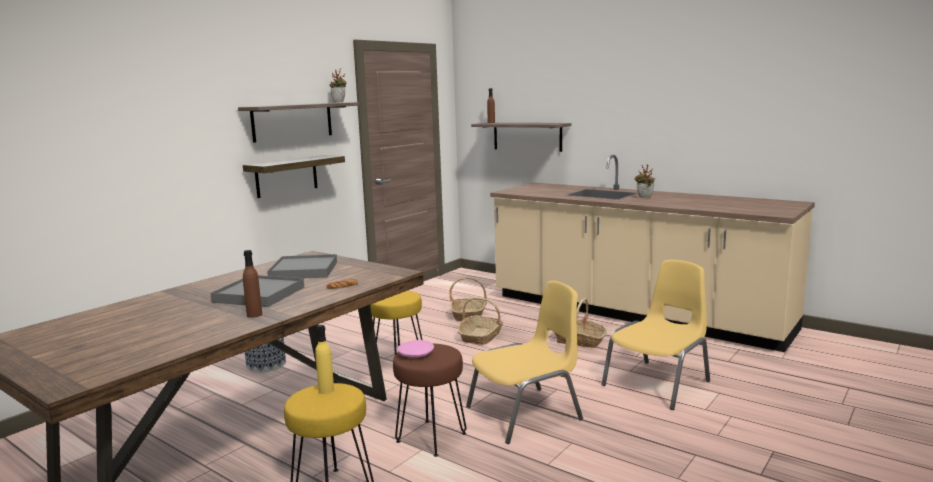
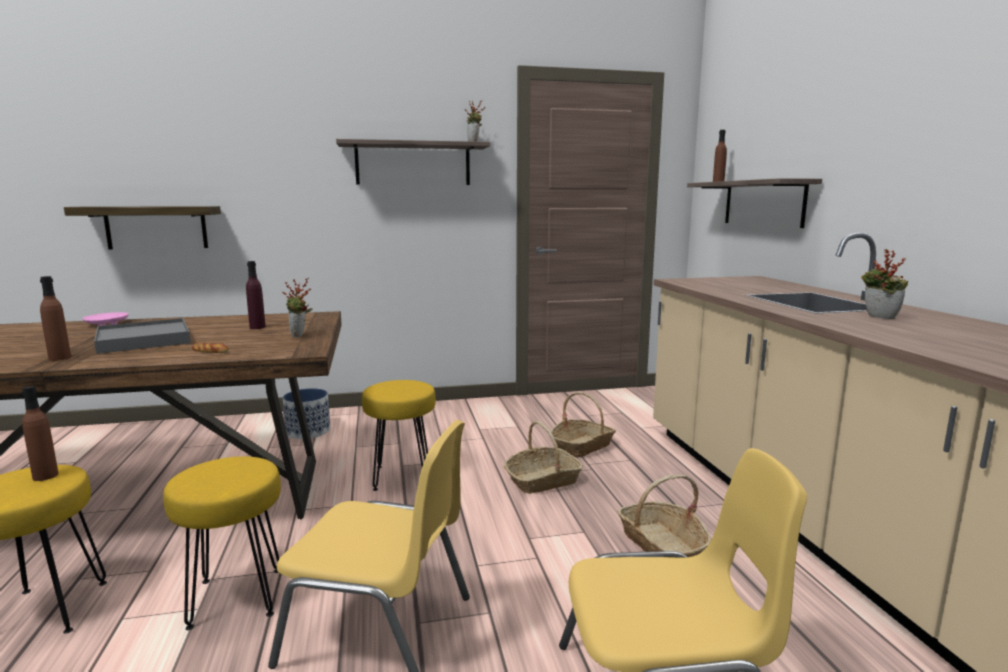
camera: 40 degrees right, 0 degrees up
shelf [243,155,345,198] -> shelf moved to [64,206,221,250]
grey tray [267,254,337,278] -> purple bottle [246,261,266,329]
yellow bottle [315,325,334,394] -> brown bottle [22,386,59,481]
brown stool [393,344,466,457] -> yellow stool [163,456,281,630]
pink plate [398,340,434,357] -> pink plate moved to [83,312,129,326]
none -> potted plant [282,277,313,338]

